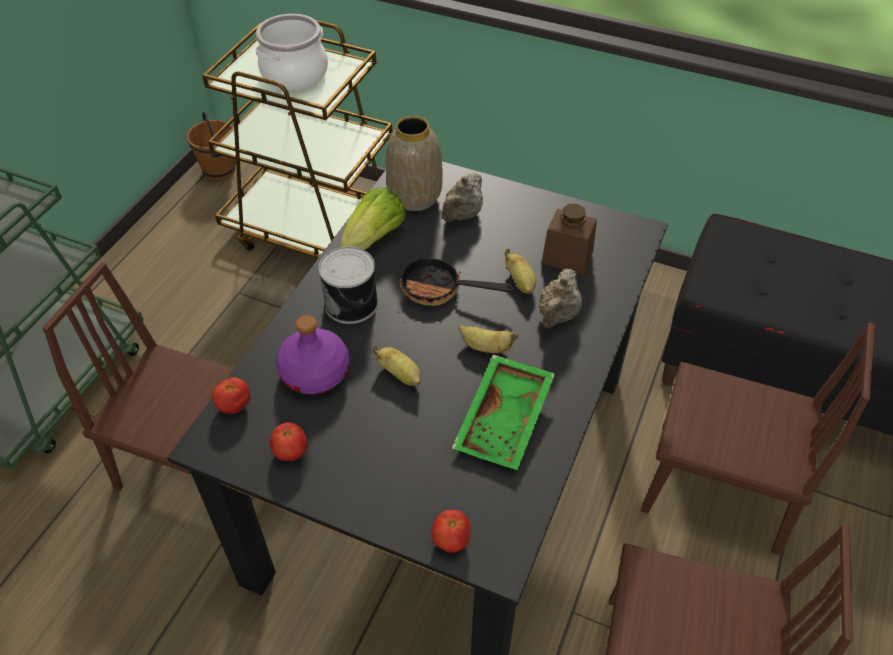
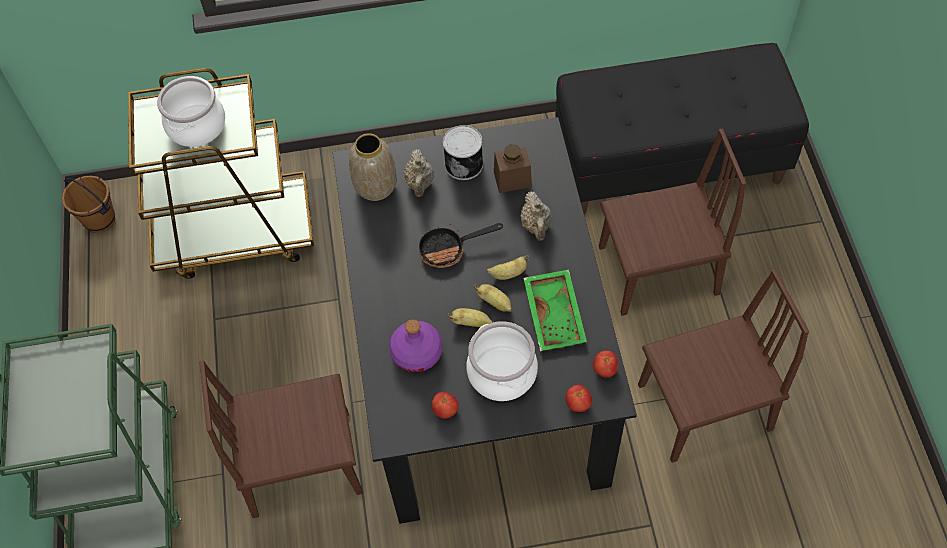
camera: 30 degrees left, 10 degrees up
tomato [212,377,250,414] -> tomato moved to [593,351,618,378]
can [319,246,378,324] -> can moved to [443,125,483,180]
lettuce [340,187,406,250] -> none
banana [505,249,536,294] -> banana moved to [474,284,512,312]
none -> cooking pot [466,321,538,401]

